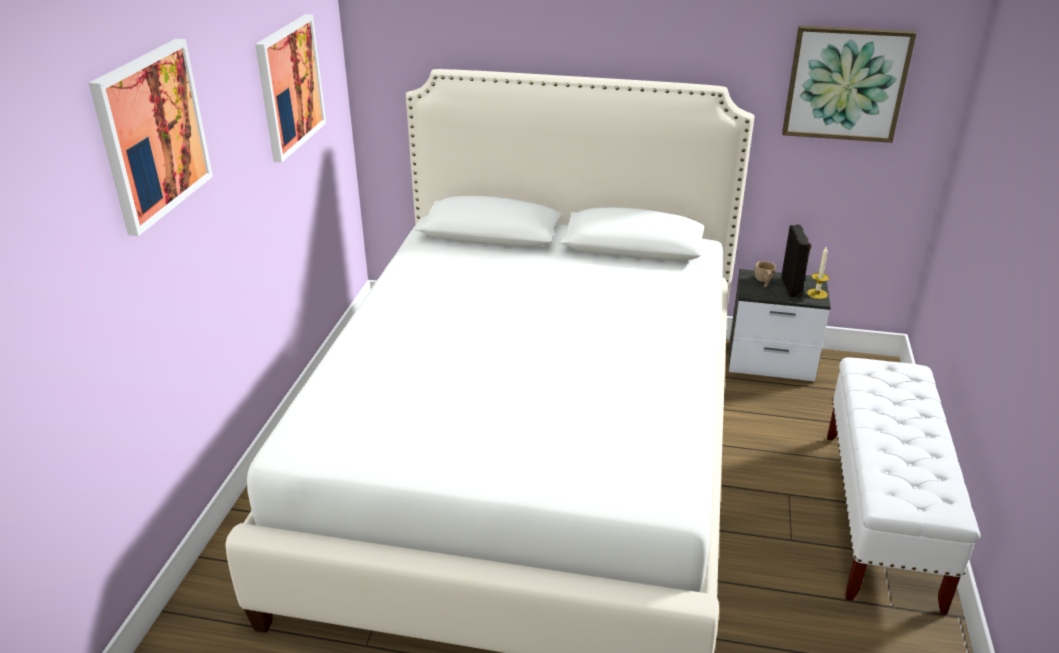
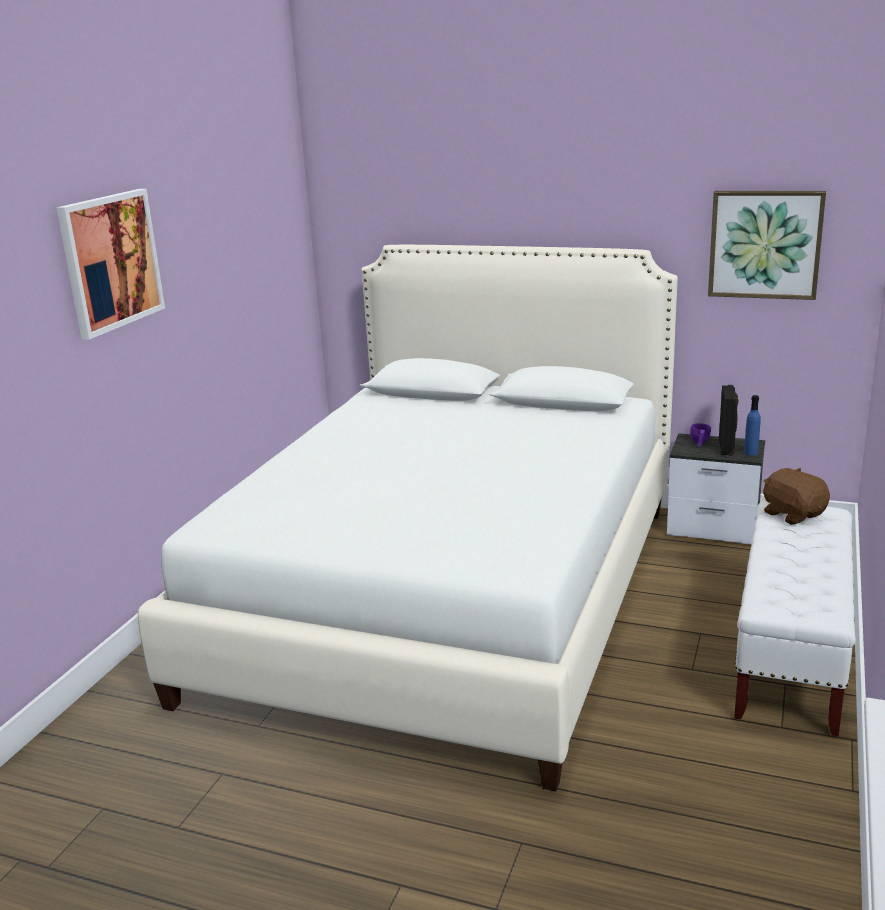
camera: 10 degrees right, 10 degrees down
picture [255,14,326,163] -> none
beige cup [755,261,776,287] -> purple cup [690,423,711,447]
candle [807,246,829,299] -> blue bottle [744,395,761,456]
none -> brown plush toy [763,468,830,525]

